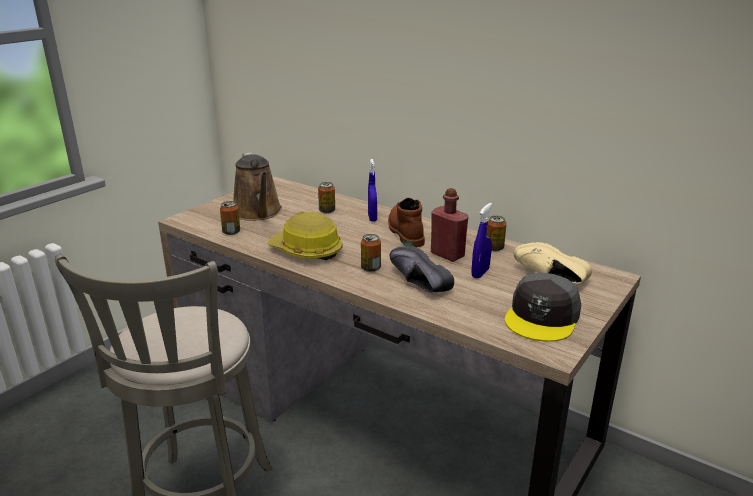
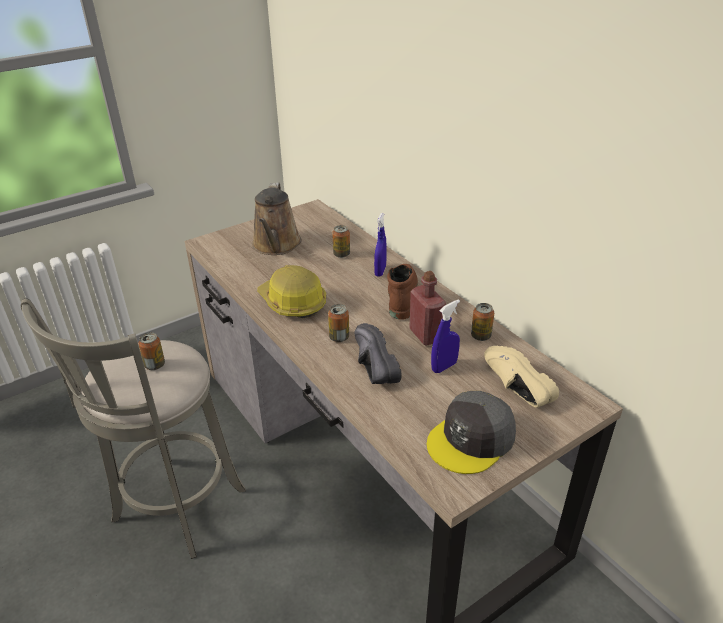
camera: 20 degrees right, 10 degrees up
can [220,201,240,235] -> can moved to [138,332,165,370]

